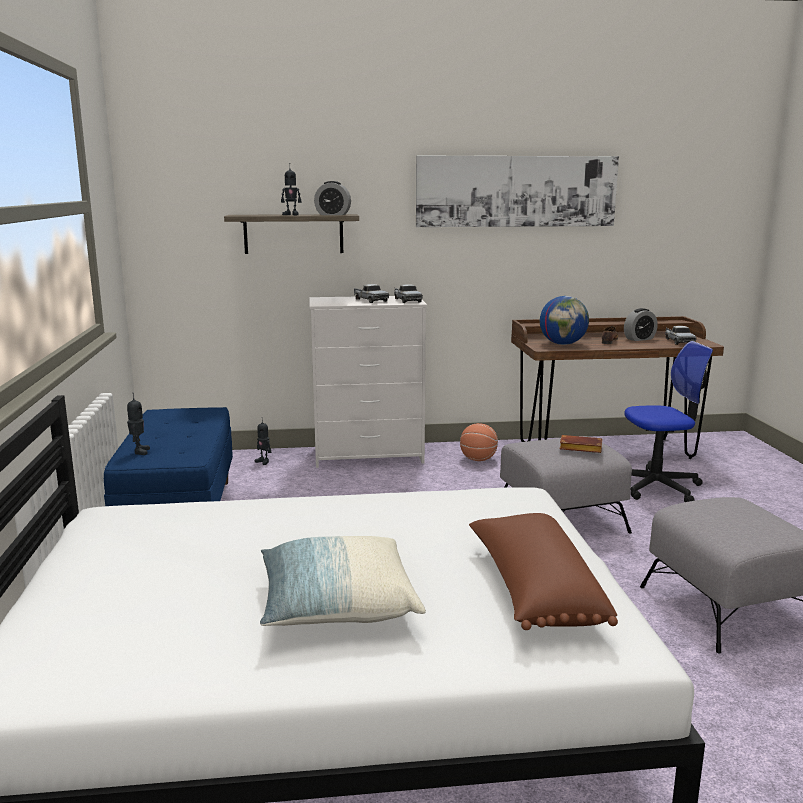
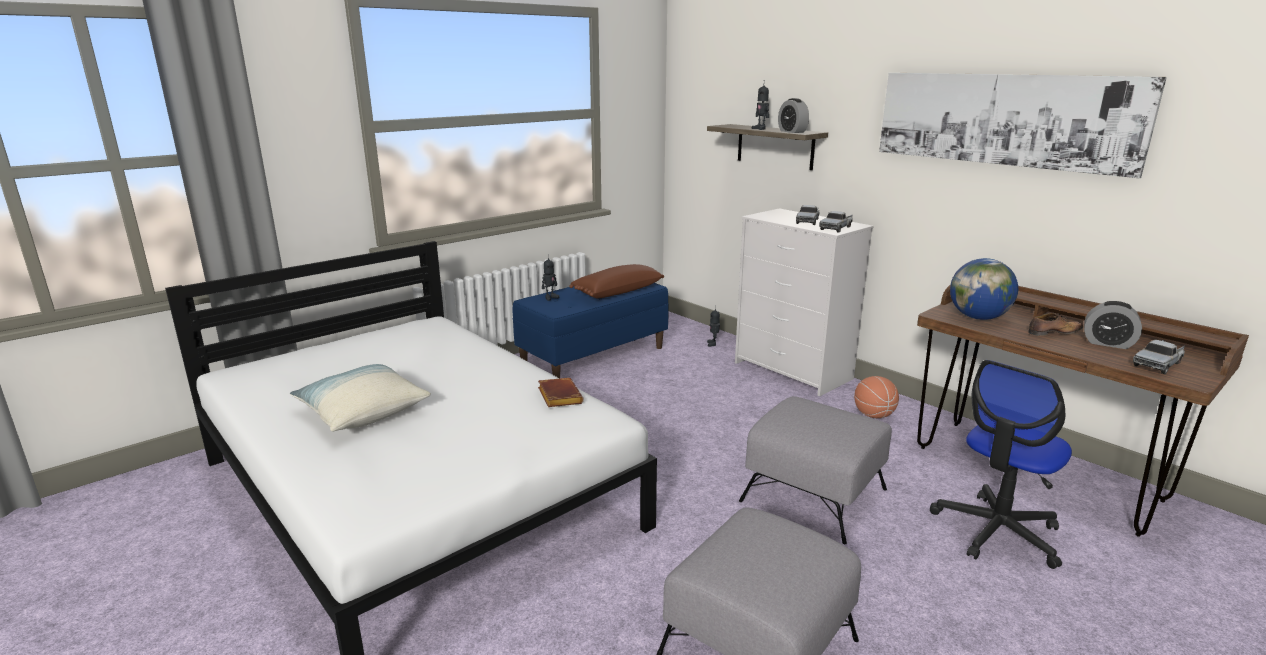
camera: 55 degrees right, 5 degrees up
brown pillow [469,513,618,630] -> brown pillow moved to [569,264,664,298]
brown book [559,435,602,453] -> brown book moved to [538,378,584,407]
office chair [624,341,713,502] -> office chair turned 90 degrees clockwise [930,360,1072,569]

